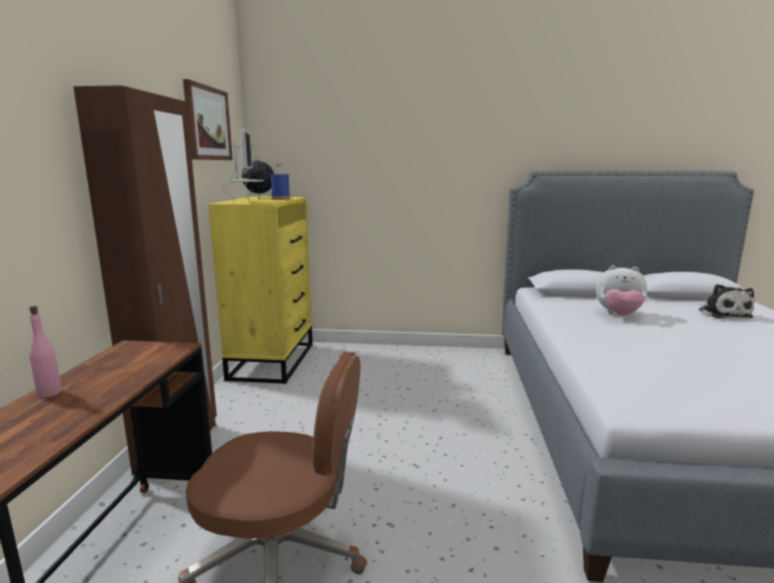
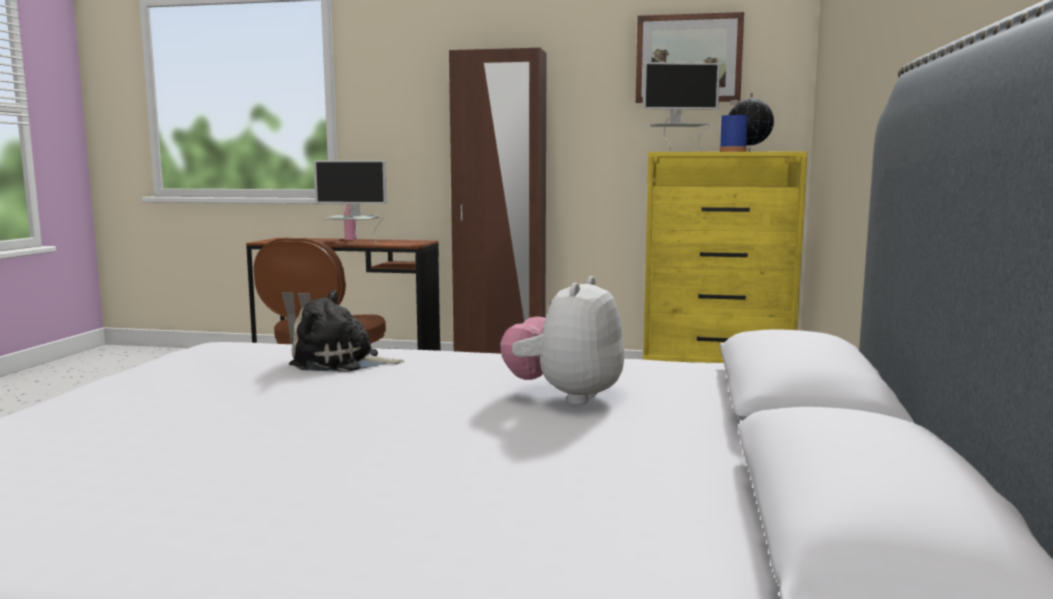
camera: 95 degrees right, 5 degrees down
plush toy [699,284,754,318] -> plush toy moved to [289,290,404,372]
none -> monitor [314,160,387,244]

